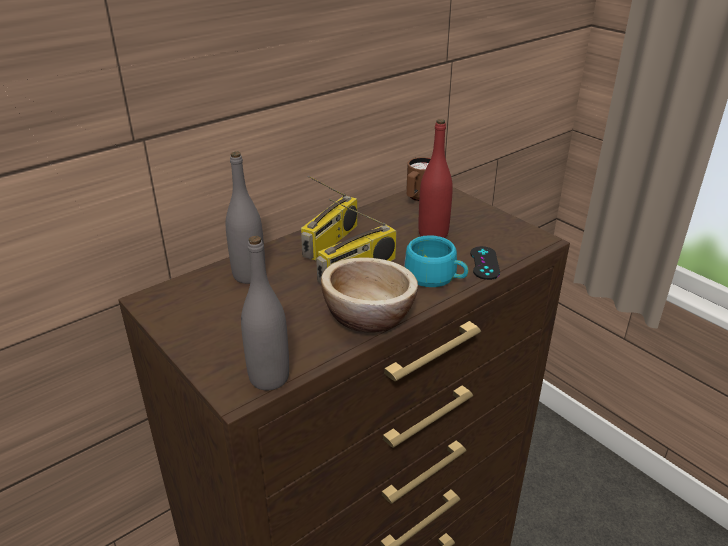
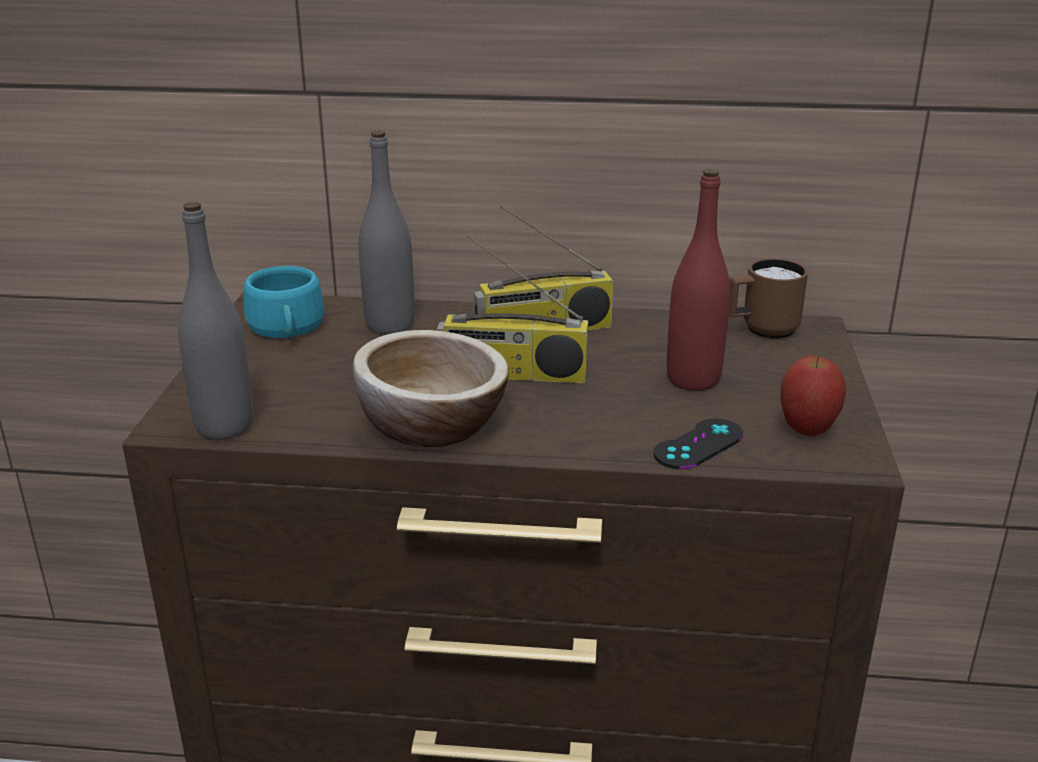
camera: 45 degrees right, 5 degrees down
turquoise cup [404,235,468,287] -> turquoise cup moved to [243,266,324,338]
none -> apple [781,355,847,437]

